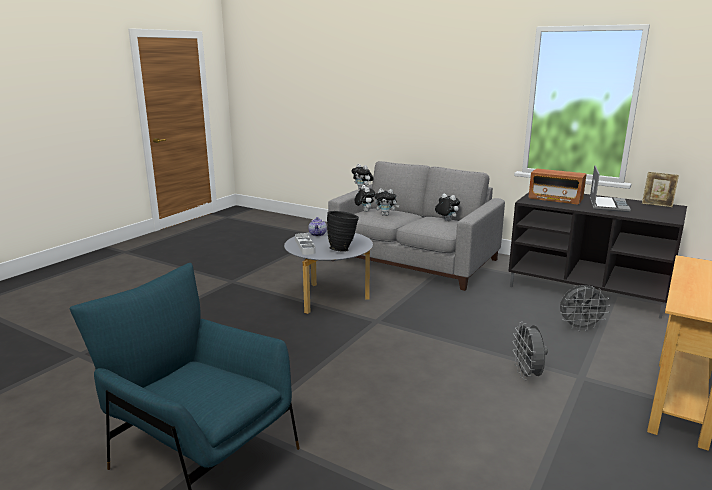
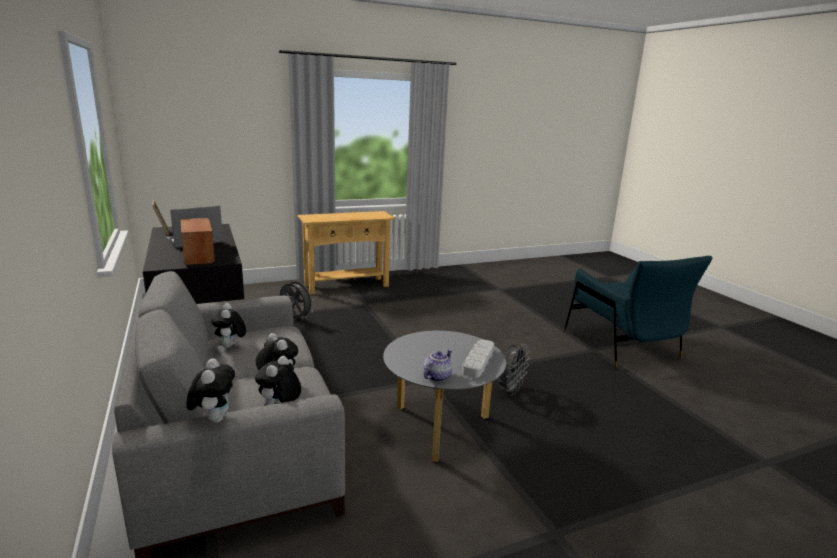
camera: 145 degrees left, 0 degrees up
black vase [327,211,359,251] -> none
grey fan [512,322,548,380] -> grey fan moved to [497,344,530,396]

